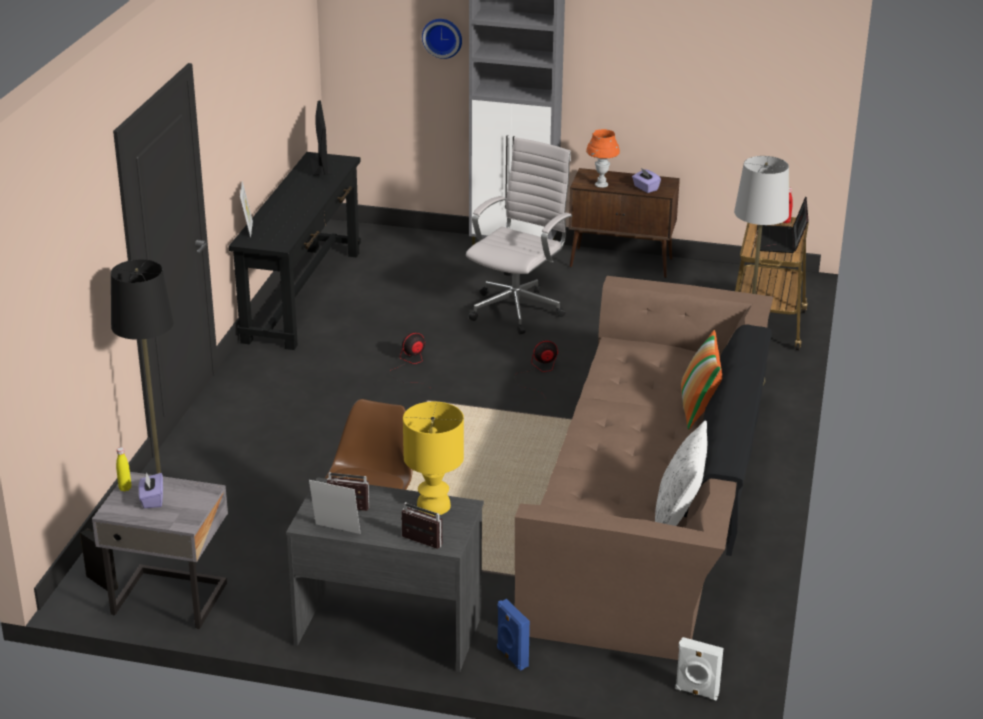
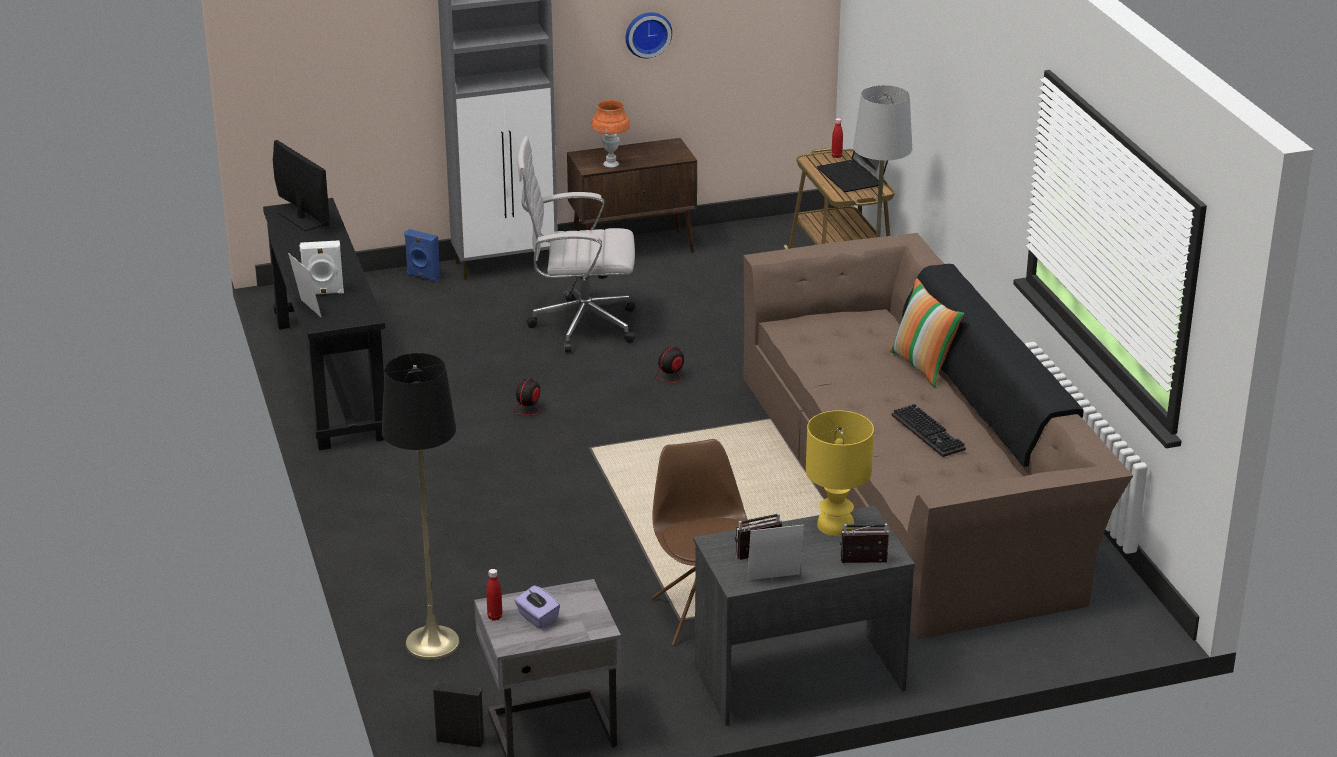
camera: 30 degrees left, 0 degrees up
yellow bottle [116,447,131,492] -> red bottle [486,569,502,621]
wall clock [422,19,462,59] -> wall clock moved to [626,12,672,58]
white office chair [466,137,572,334] -> white office chair turned 90 degrees counterclockwise [518,136,635,353]
blue speaker [497,599,530,671] -> blue speaker moved to [404,229,440,282]
purple tissue box [632,168,661,193] -> none
white pillow [655,420,707,526] -> none
white speaker [675,637,724,701] -> white speaker moved to [300,240,344,294]
none -> keyboard [892,404,966,457]

